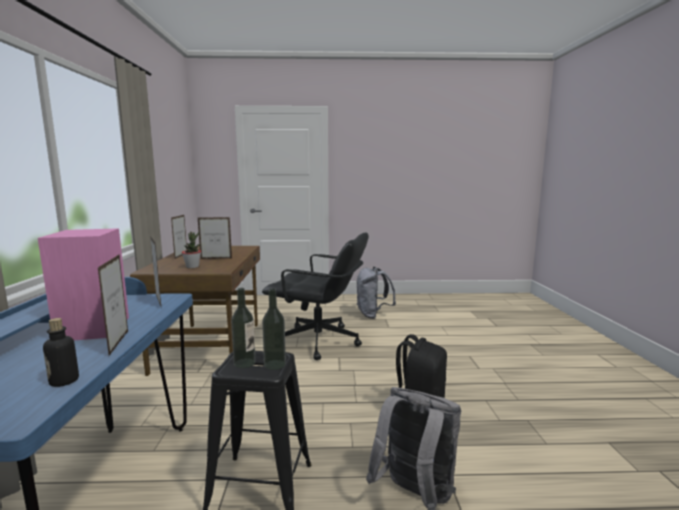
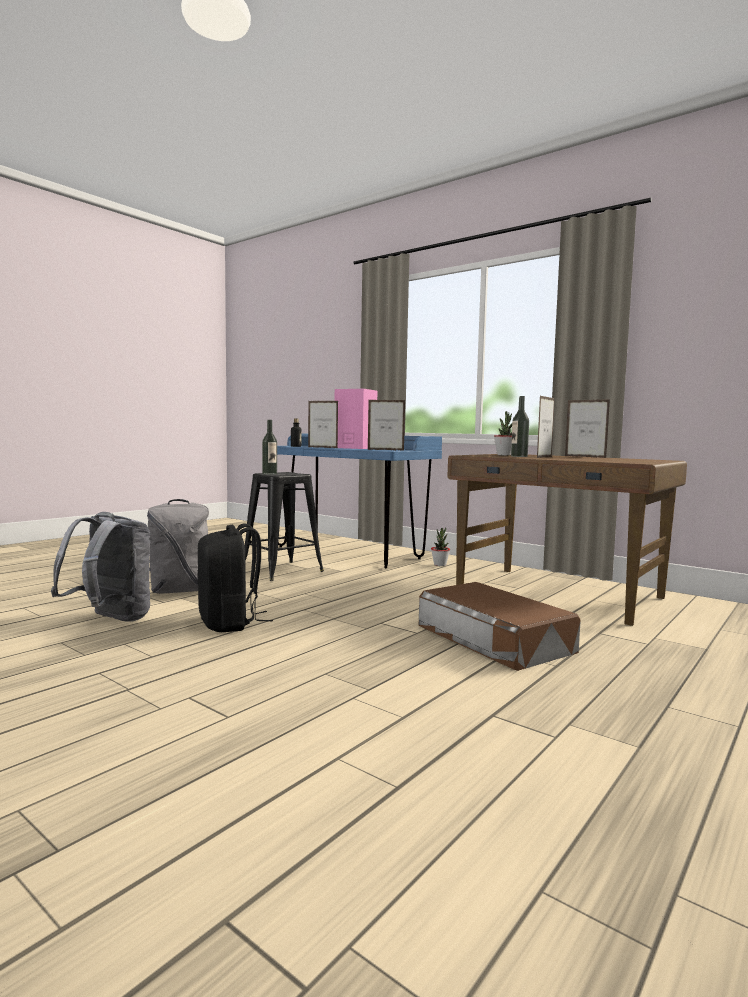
camera: 130 degrees right, 5 degrees down
bottle [231,288,255,368] -> bottle moved to [511,396,529,457]
black office chair [262,233,369,360] -> brown storage box [419,582,581,671]
grey backpack [357,267,396,319] -> grey backpack moved to [51,512,150,622]
none -> potted plant [431,527,450,566]

